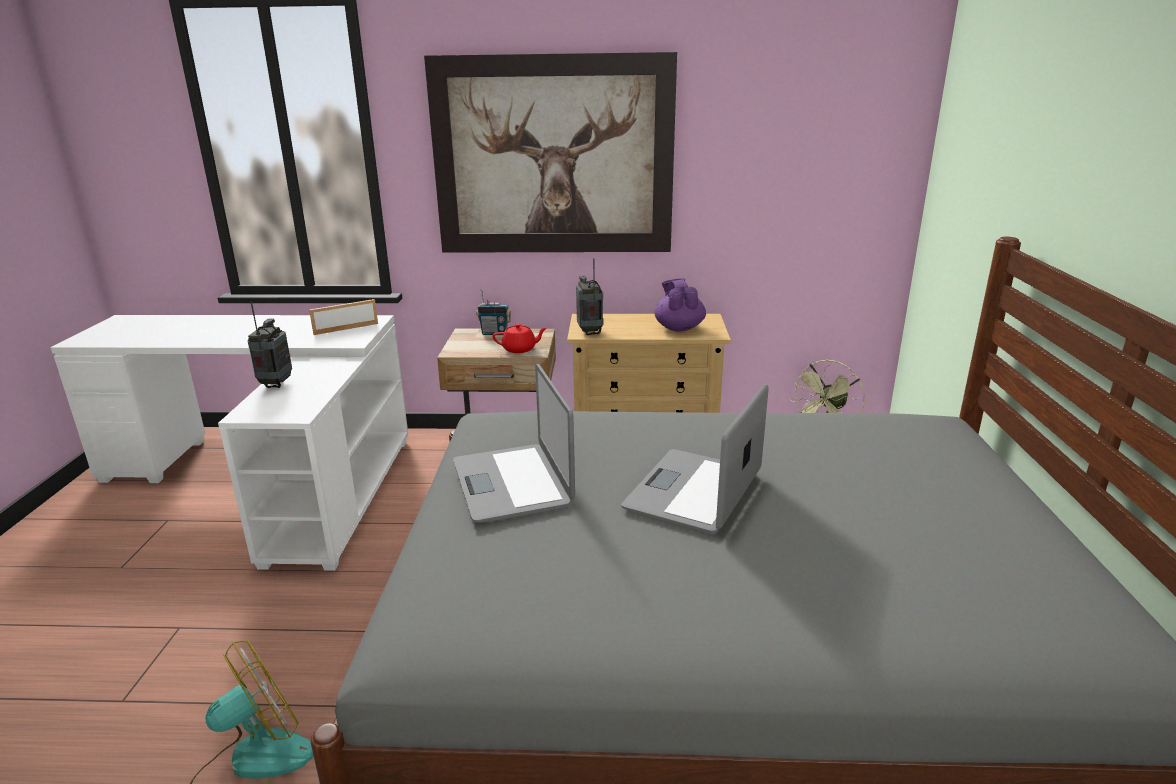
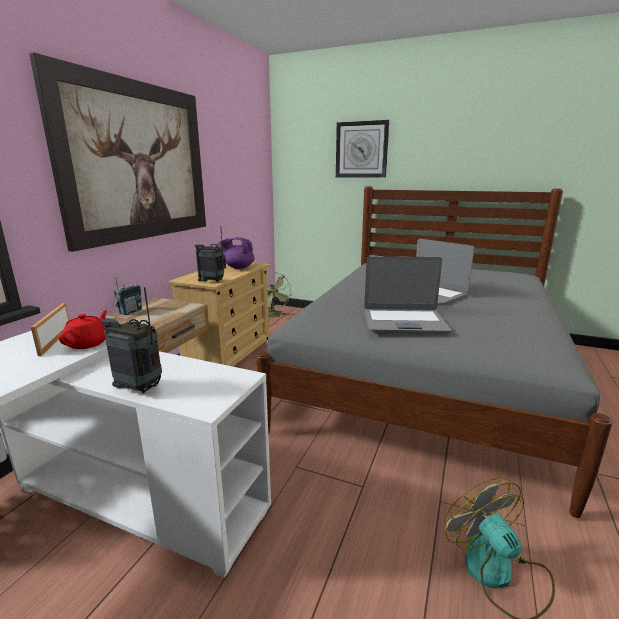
camera: 70 degrees left, 5 degrees down
red teapot [492,324,547,353] -> red teapot moved to [58,310,108,349]
none -> wall clock [336,120,389,178]

